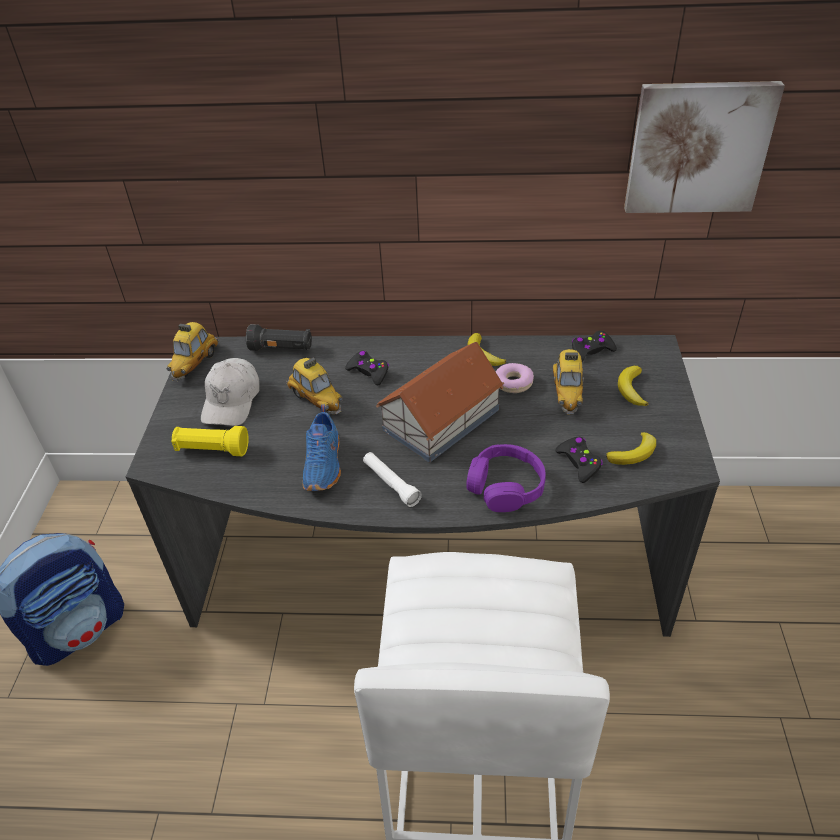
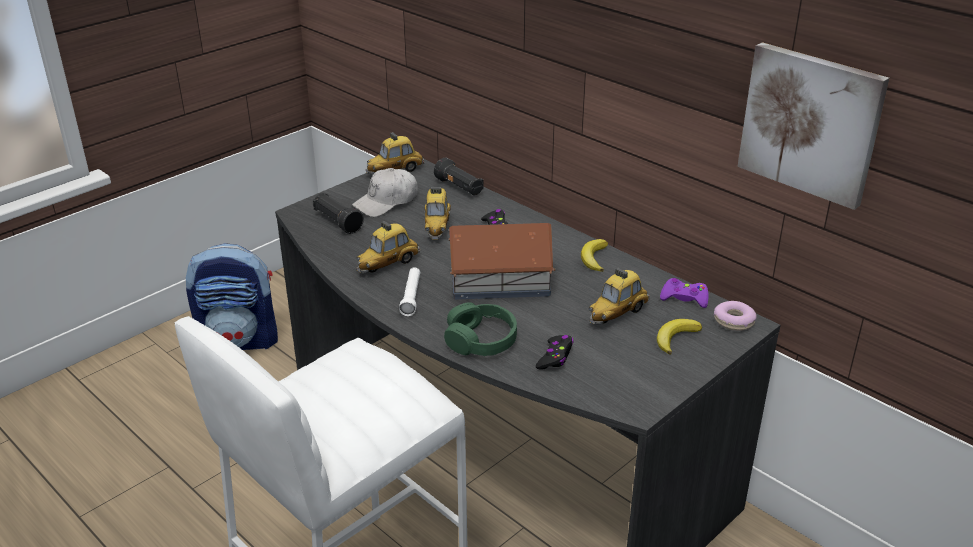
camera: 40 degrees right, 10 degrees down
yellow flashlight [171,426,249,456] -> black flashlight [313,193,364,234]
blue shoe [303,404,341,491] -> toy car [356,221,421,273]
purple headphones [466,444,545,512] -> green headphones [444,302,517,356]
donut [496,363,534,393] -> donut moved to [714,301,757,331]
black game controller [572,331,617,362] -> purple game controller [660,278,709,308]
banana [606,432,656,465] -> none

